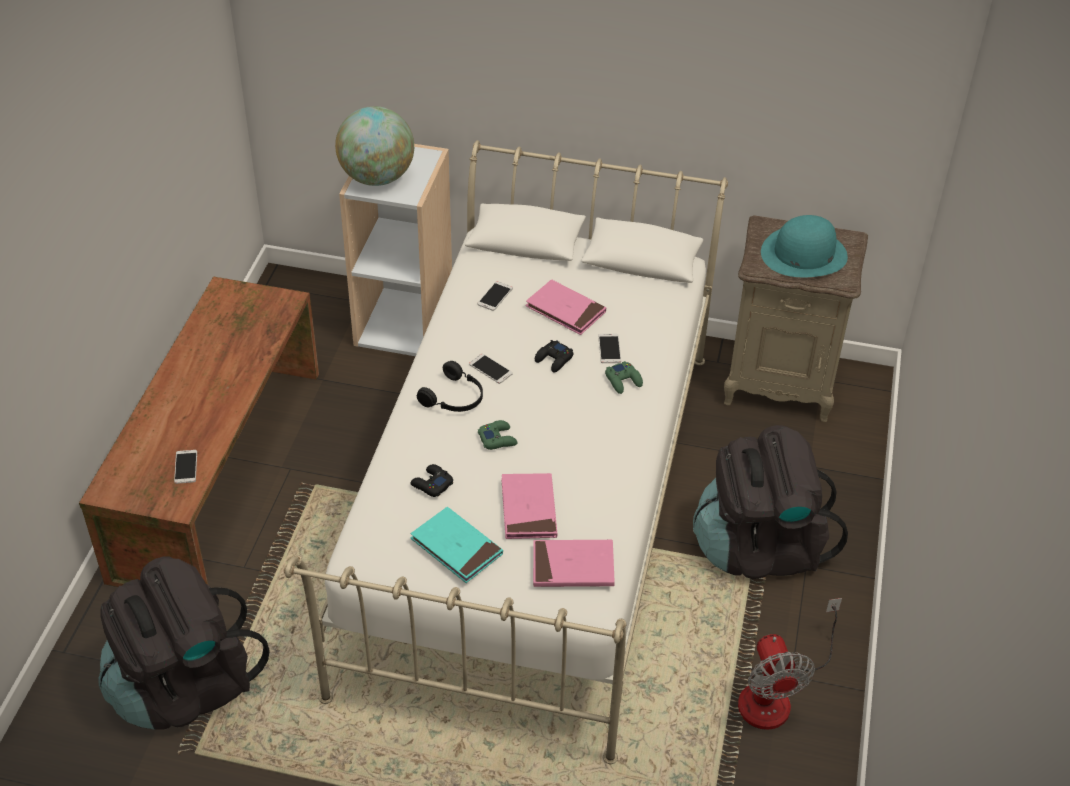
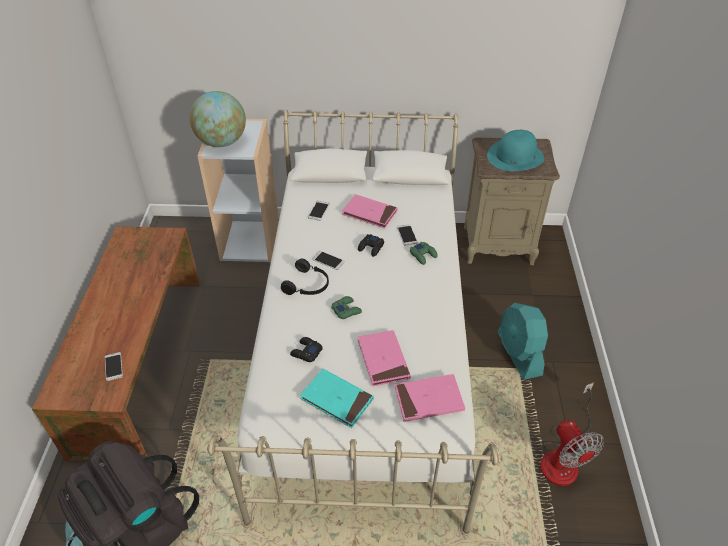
camera: 10 degrees left, 0 degrees up
black backpack [693,425,848,579] -> turquoise fan [498,303,548,380]

